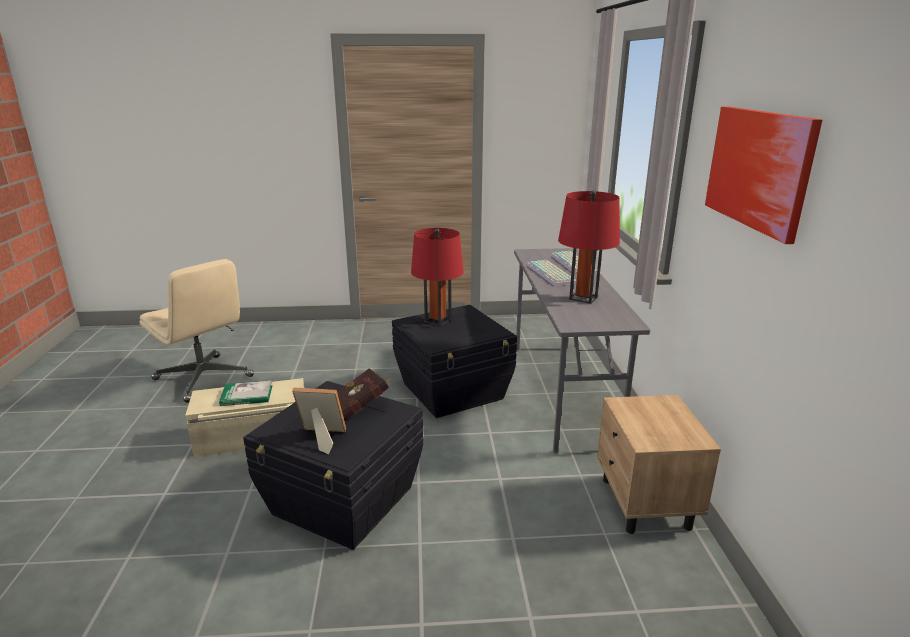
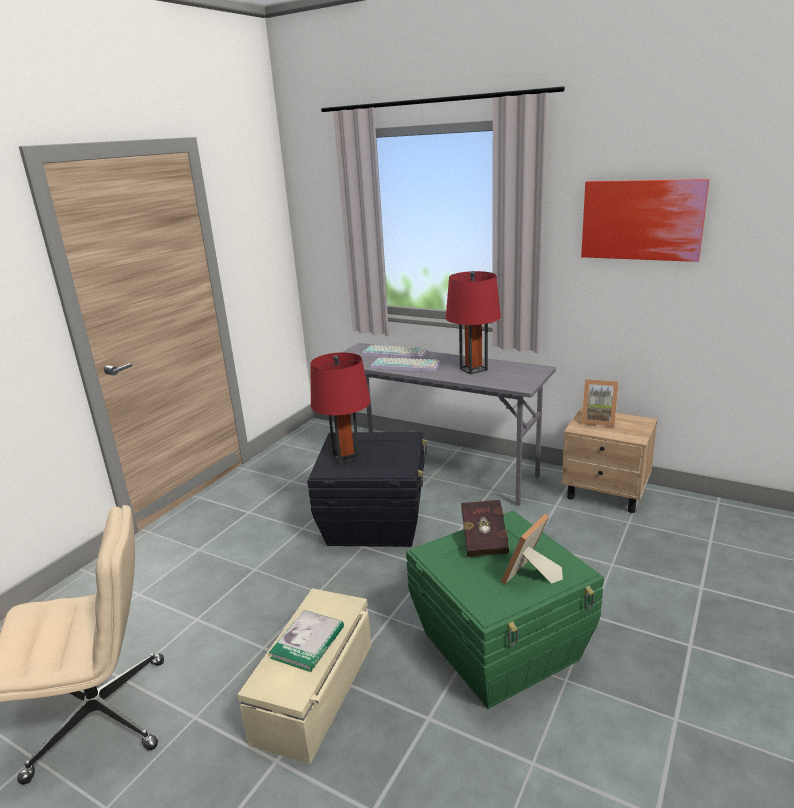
camera: 55 degrees left, 0 degrees up
black storage box [243,381,424,550] -> green storage box [406,511,604,709]
none -> picture frame [581,379,619,427]

